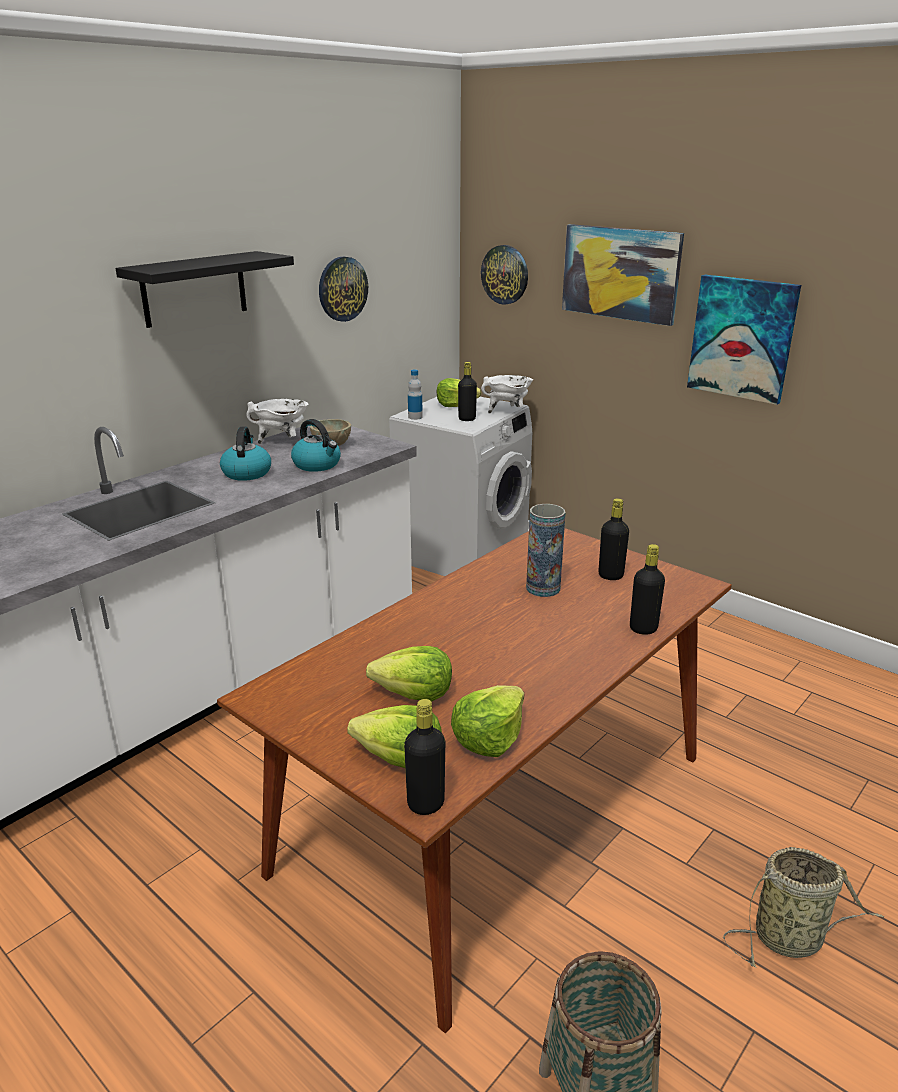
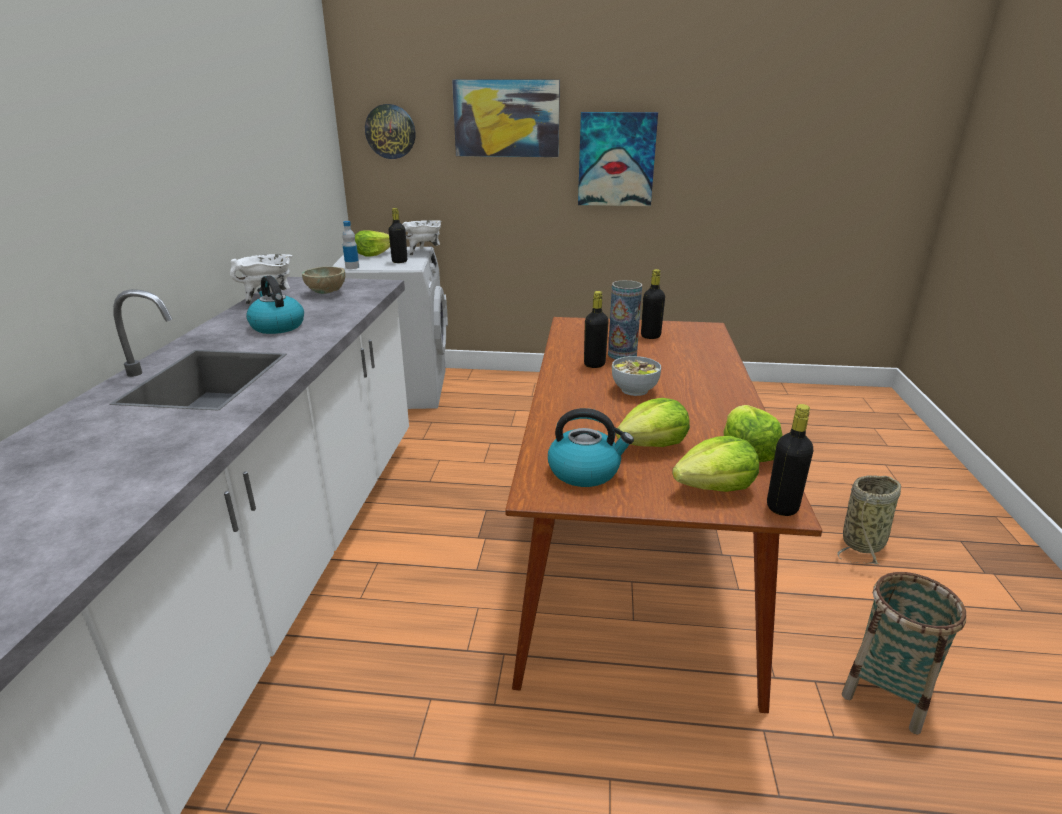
camera: 35 degrees left, 0 degrees up
black shelf [116,251,294,328] -> none
kettle [291,419,341,472] -> kettle moved to [548,408,634,487]
wall clock [319,256,368,322] -> none
black bottle [630,544,665,635] -> black bottle moved to [584,291,609,368]
none -> bowl [612,356,661,396]

